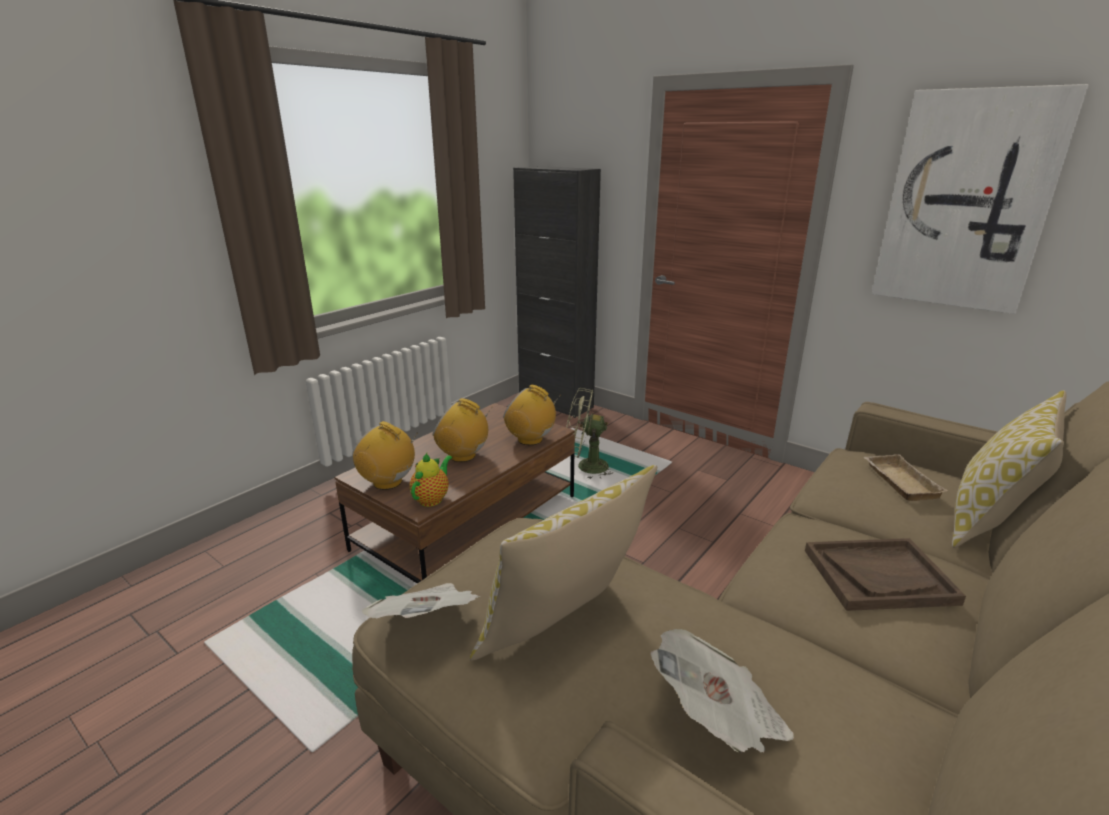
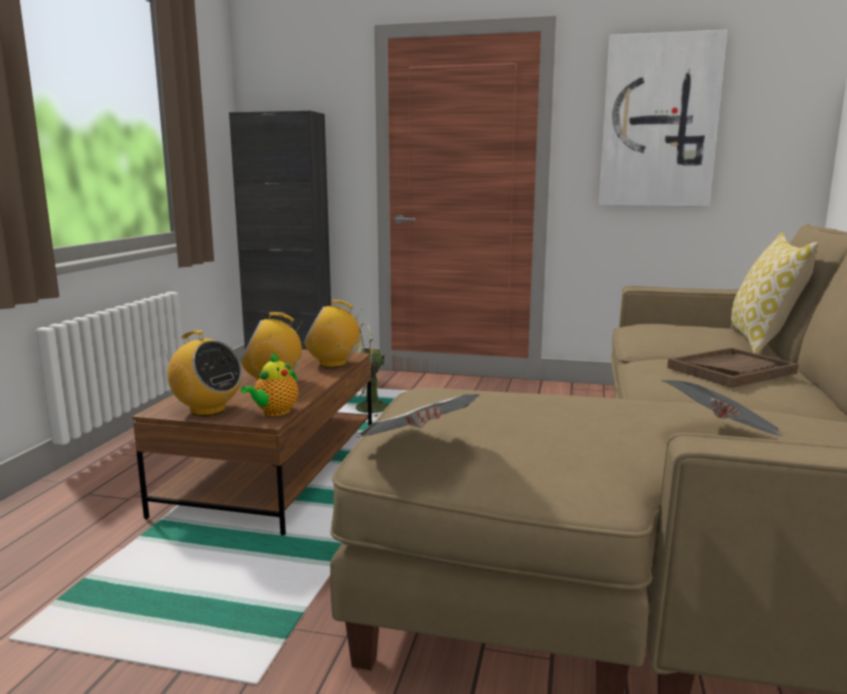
camera: 25 degrees left, 10 degrees down
radio [352,421,418,490] -> radio turned 150 degrees counterclockwise [162,330,242,416]
teapot [409,453,453,507] -> teapot turned 150 degrees counterclockwise [241,353,299,416]
pillow [470,465,657,661] -> none
beige tray [864,454,948,501] -> none

